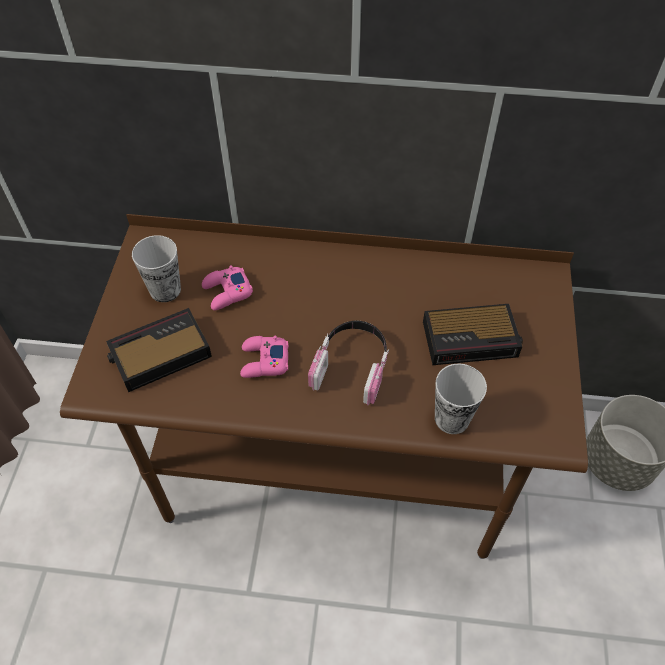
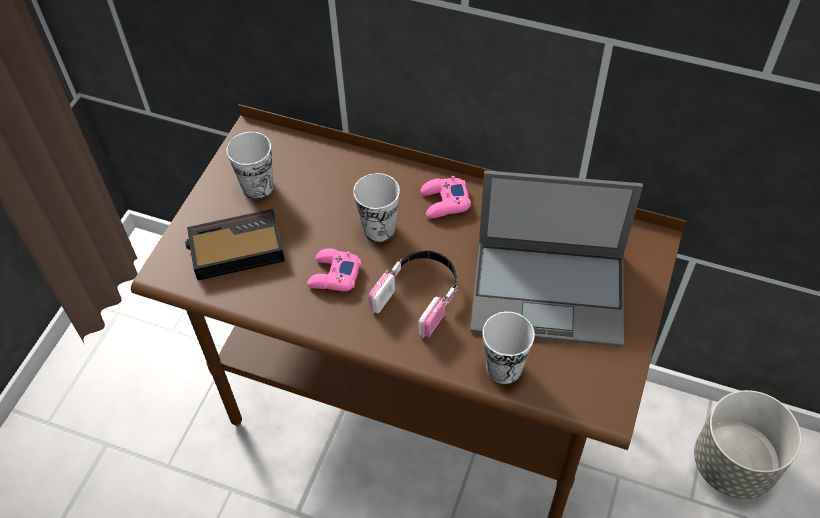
camera: 15 degrees right, 0 degrees up
pink game controller [202,265,253,310] -> pink game controller moved to [420,176,471,218]
alarm clock [423,304,523,365] -> laptop [470,170,643,347]
none -> cup [353,173,400,242]

